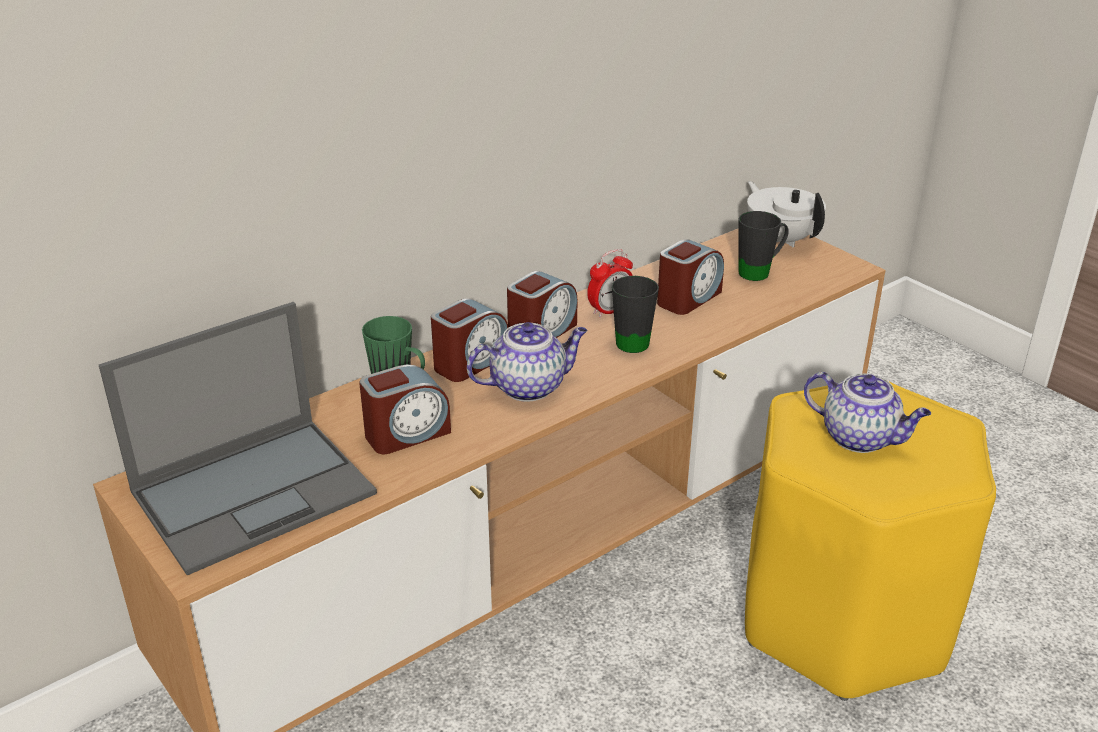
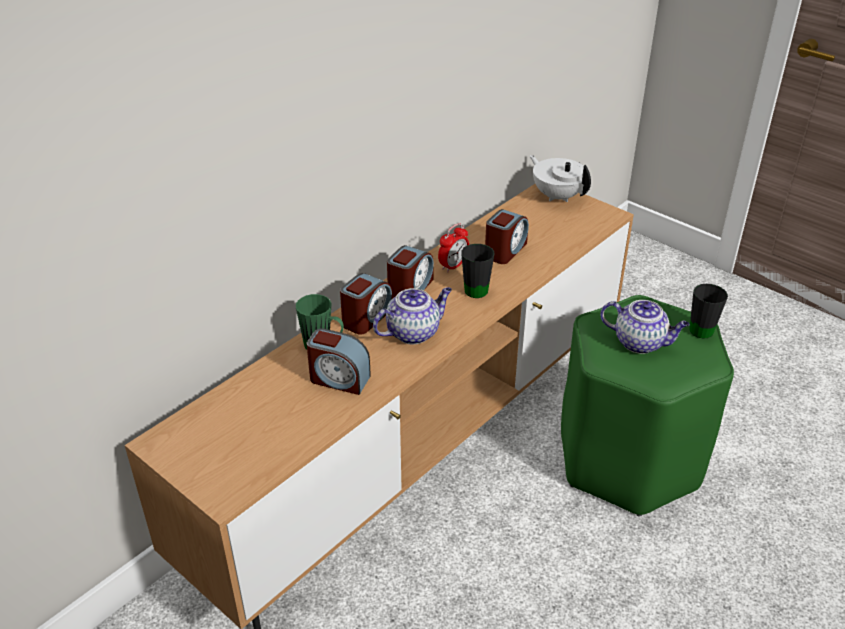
camera: 10 degrees left, 5 degrees up
laptop [99,302,377,575] -> none
alarm clock [359,364,451,454] -> alarm clock turned 60 degrees clockwise [307,328,371,395]
black mug [739,211,789,281] -> black mug moved to [689,284,728,339]
yellow stool [745,381,996,701] -> green stool [561,295,734,517]

